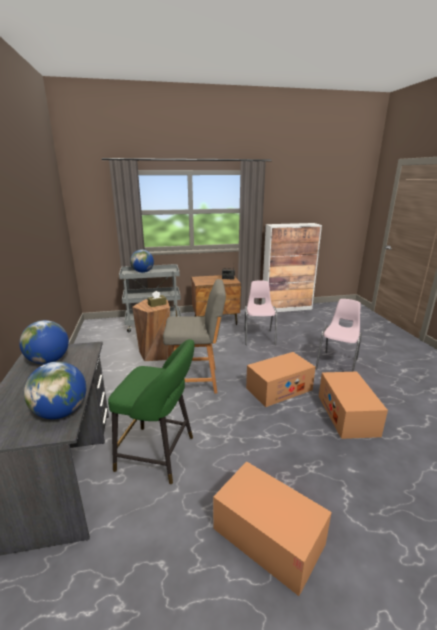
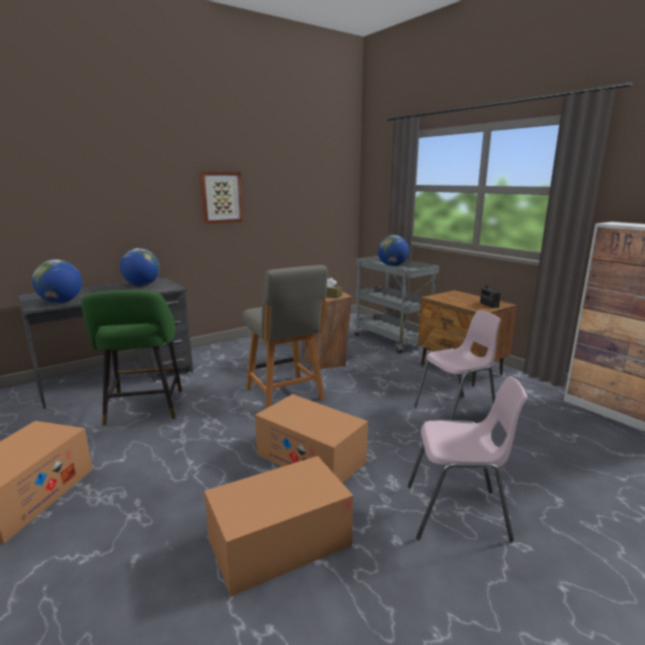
camera: 65 degrees right, 5 degrees down
none -> picture [200,172,243,224]

